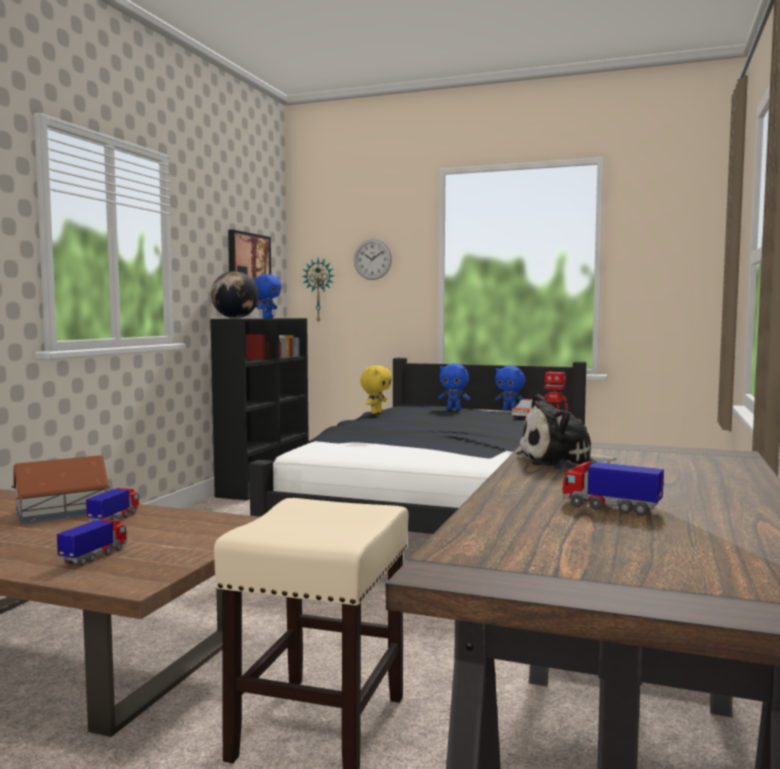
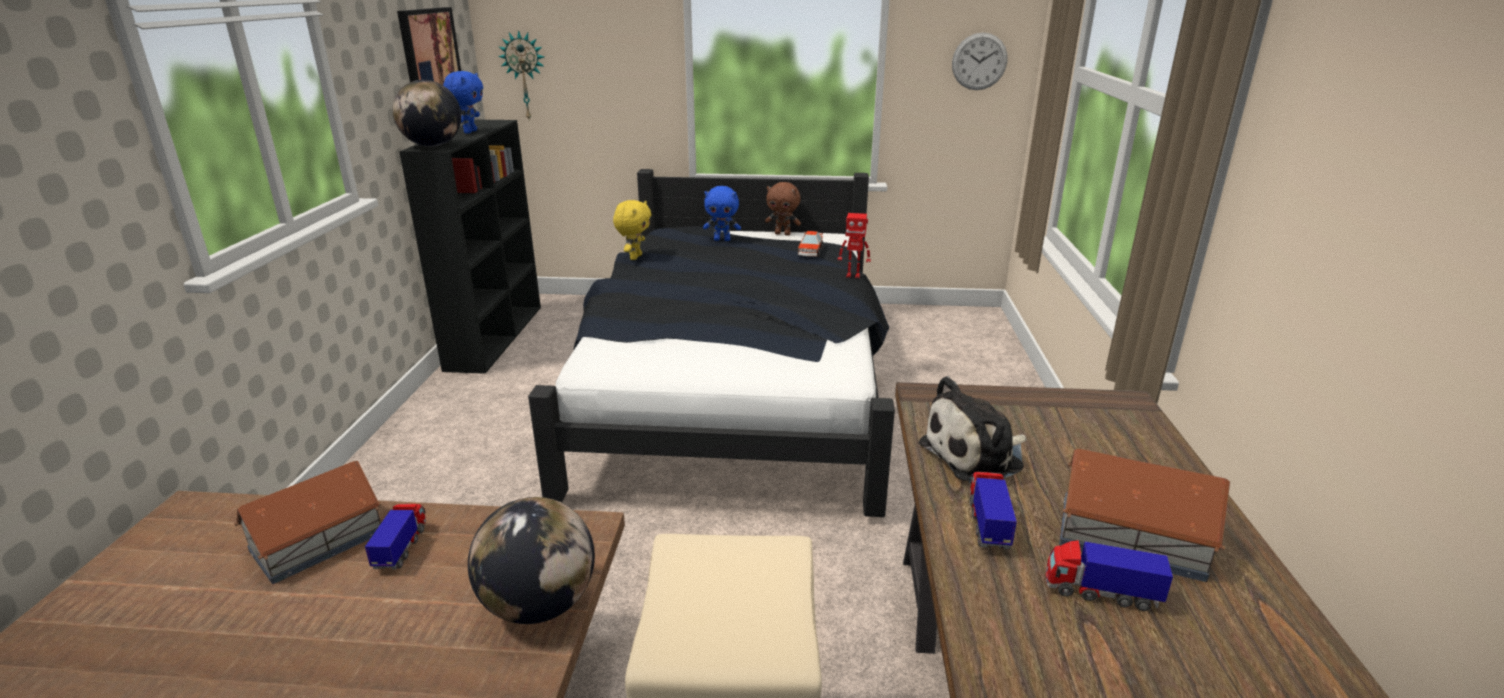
camera: 15 degrees left, 20 degrees up
toy truck [57,519,127,566] -> toy truck moved to [969,472,1017,549]
wall clock [354,239,392,280] -> wall clock moved to [952,33,1008,90]
blue plush toy [495,366,525,411] -> brown plush toy [765,182,801,236]
none -> globe [468,497,595,624]
none -> toy house [1059,449,1230,582]

